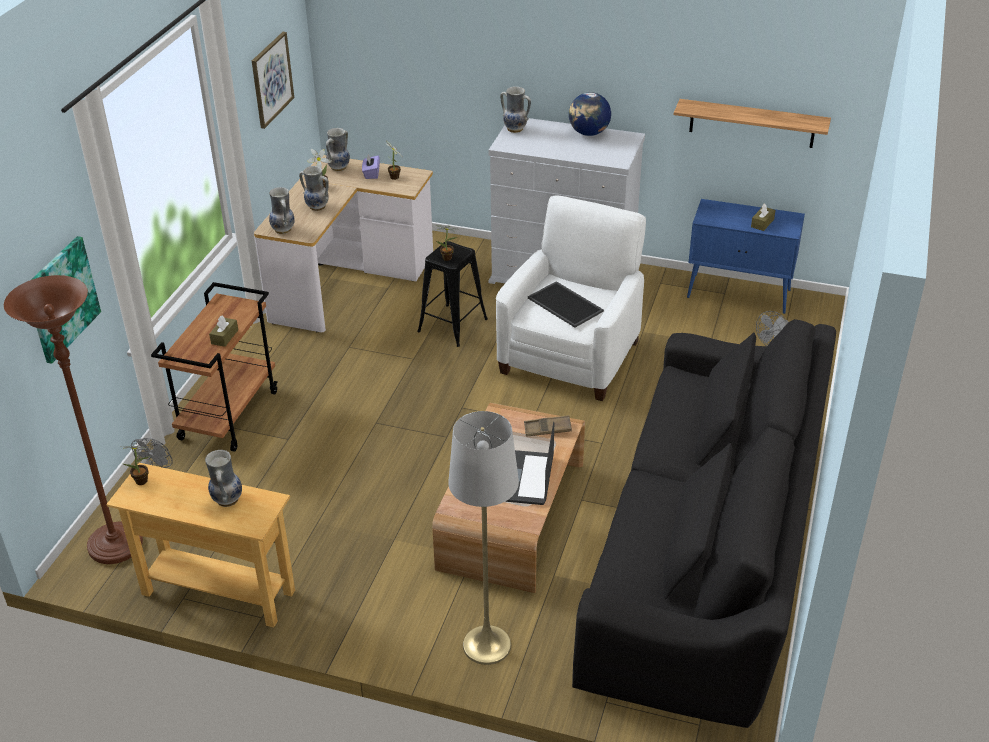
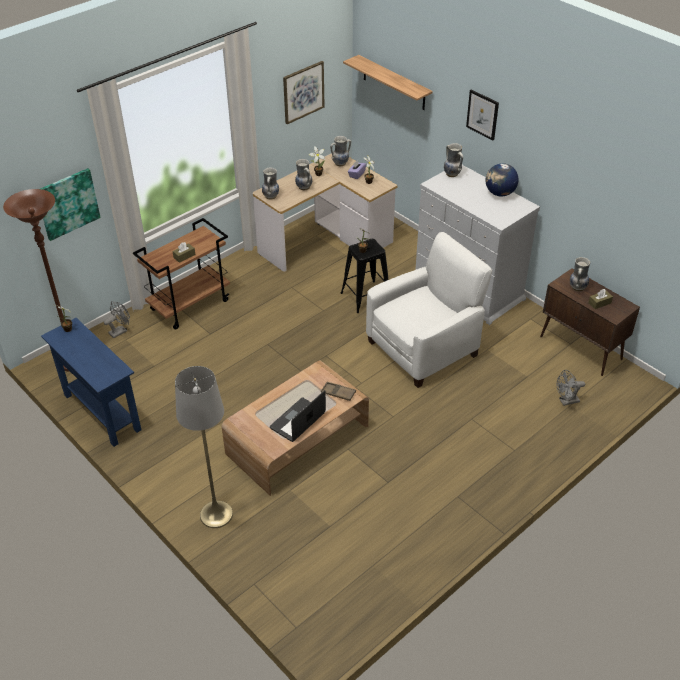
camera: 30 degrees right, 5 degrees up
beige console table [106,463,295,628] -> blue console table [41,318,141,447]
vase [205,450,242,507] -> vase moved to [570,257,590,292]
tray [528,281,604,328] -> none
black sofa [572,319,836,728] -> none
shelf [674,99,831,148] -> shelf moved to [343,55,433,110]
blue cabinet [687,199,805,314] -> brown cabinet [540,268,640,376]
none -> picture [466,90,499,140]

